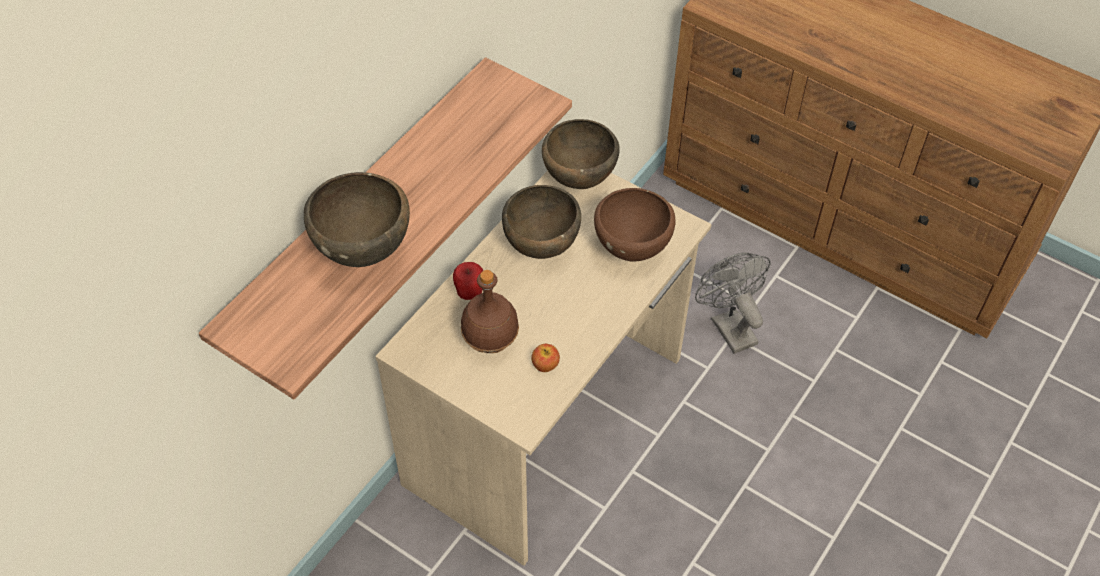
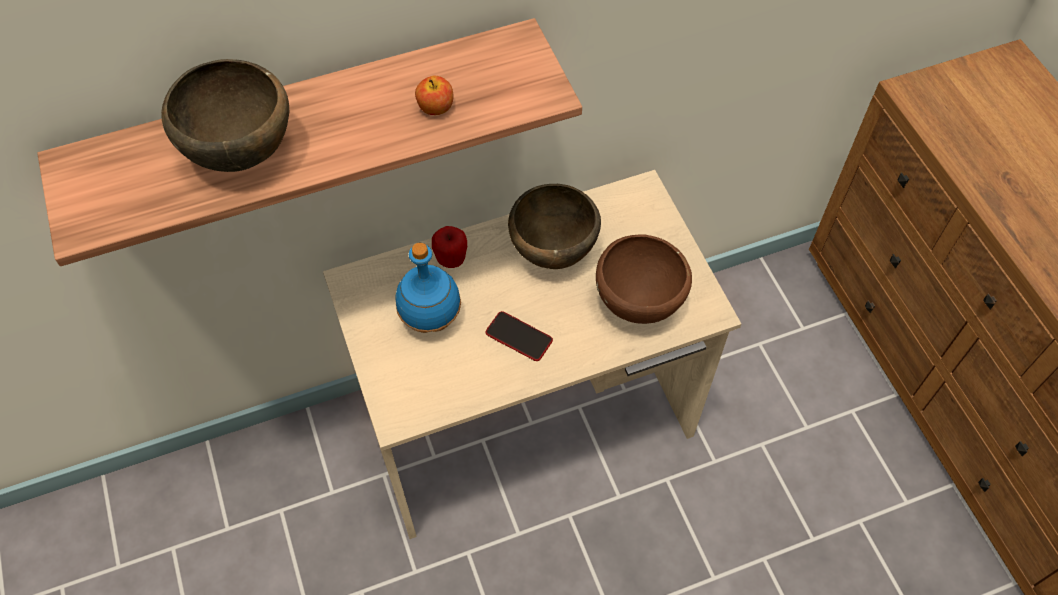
camera: 35 degrees right, 5 degrees up
brown bottle [461,270,519,353] -> blue bottle [395,243,461,333]
apple [531,344,560,372] -> apple moved to [415,75,453,115]
brown bowl [542,119,620,189] -> none
grey fan [695,253,771,354] -> none
none -> phone [485,311,553,361]

